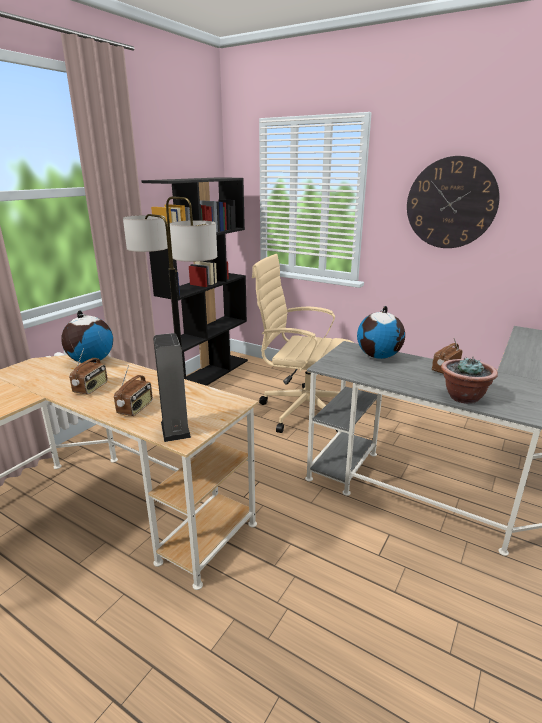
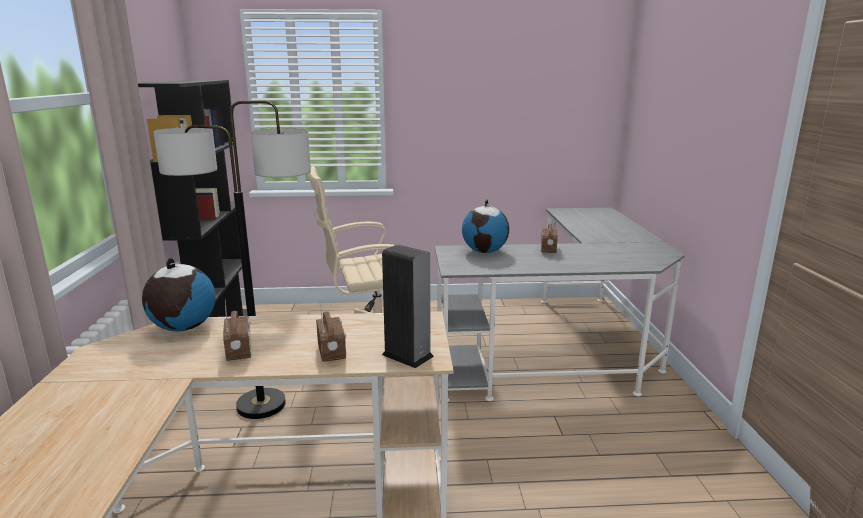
camera: 35 degrees left, 5 degrees down
wall clock [407,156,500,248] -> none
potted plant [441,357,498,404] -> none

